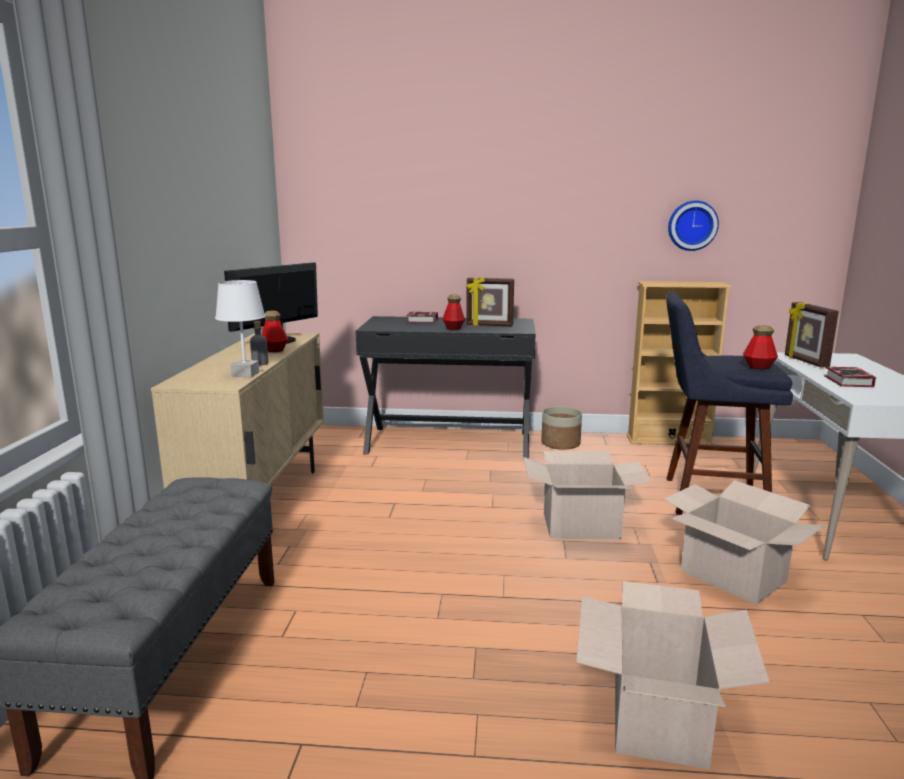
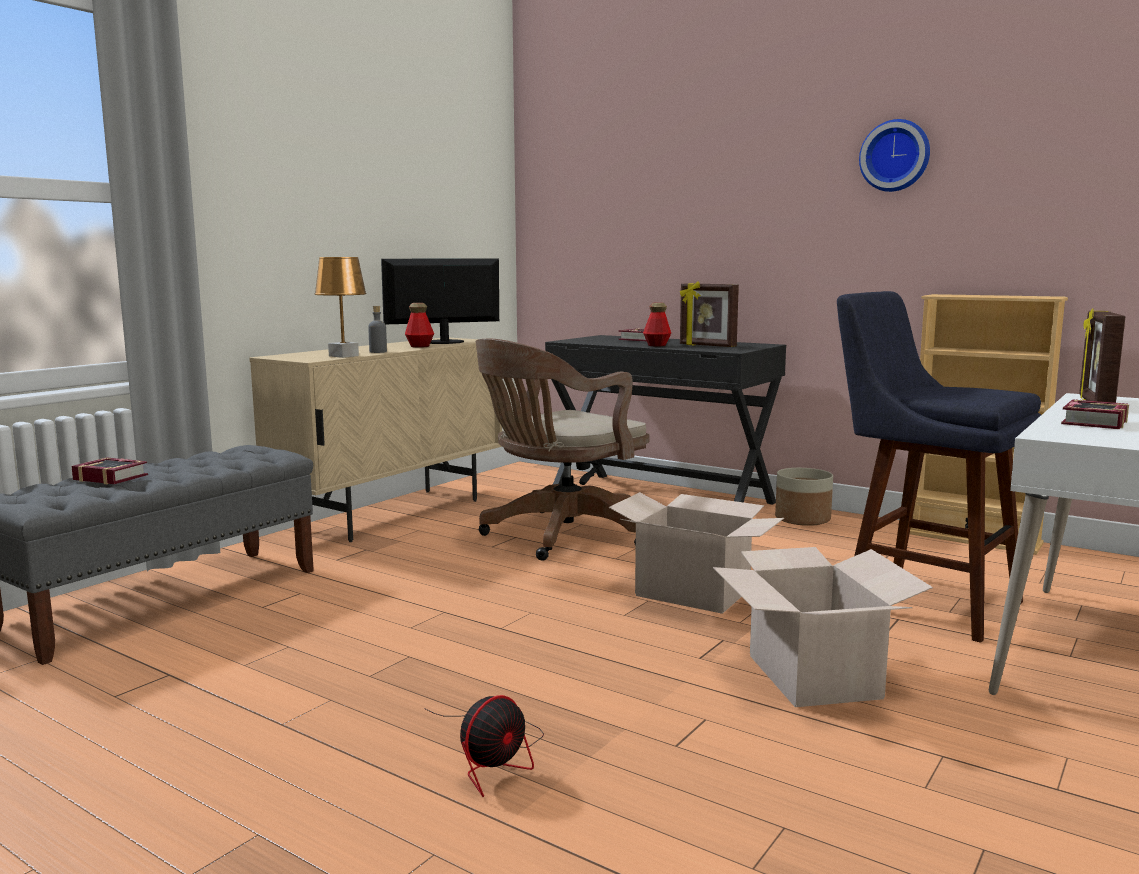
camera: 30 degrees right, 5 degrees down
white table lamp [215,280,266,377] -> brown table lamp [315,257,367,358]
cardboard box [576,581,770,769] -> fan [424,695,544,797]
wall clock [668,201,719,251] -> wall clock moved to [859,119,930,192]
bottle [743,325,778,369] -> none
none -> book [72,457,148,484]
none -> brown office chair [476,338,650,561]

